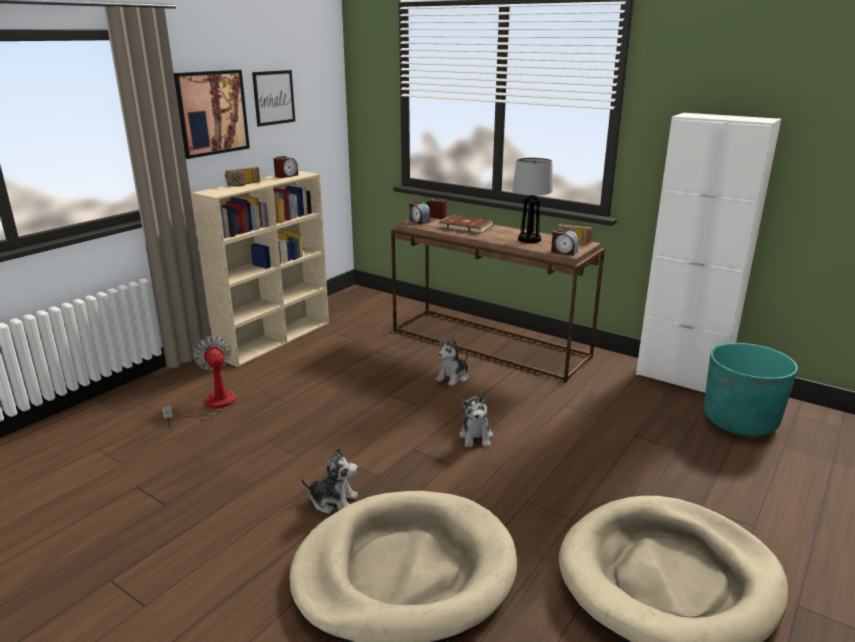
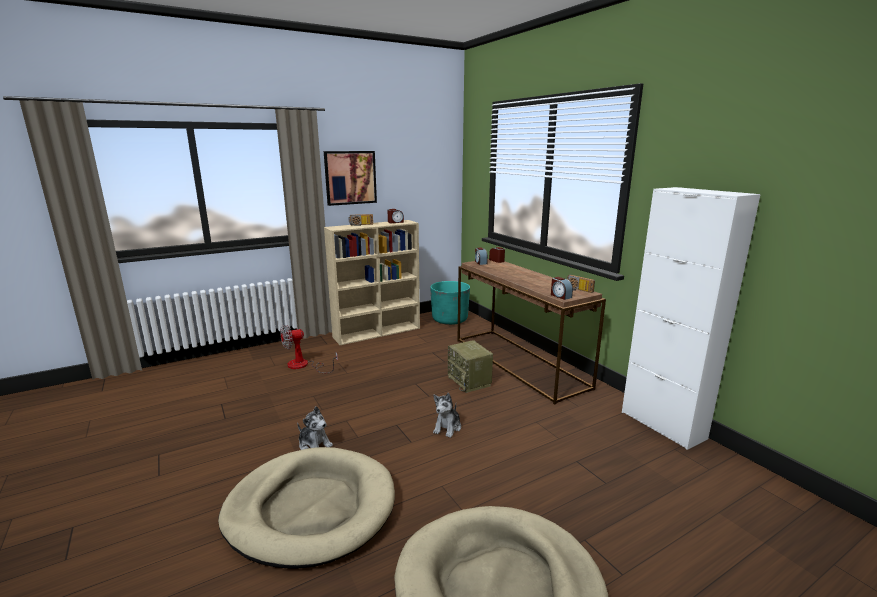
camera: 25 degrees right, 5 degrees down
fan [162,336,236,429] -> fan turned 120 degrees counterclockwise [280,325,338,373]
picture [252,70,295,127] -> none
plush toy [436,338,468,386] -> radio [448,340,493,393]
brown book [439,215,494,234] -> none
table lamp [513,158,553,243] -> none
turquoise planter [704,343,798,436] -> turquoise planter moved to [430,281,470,325]

